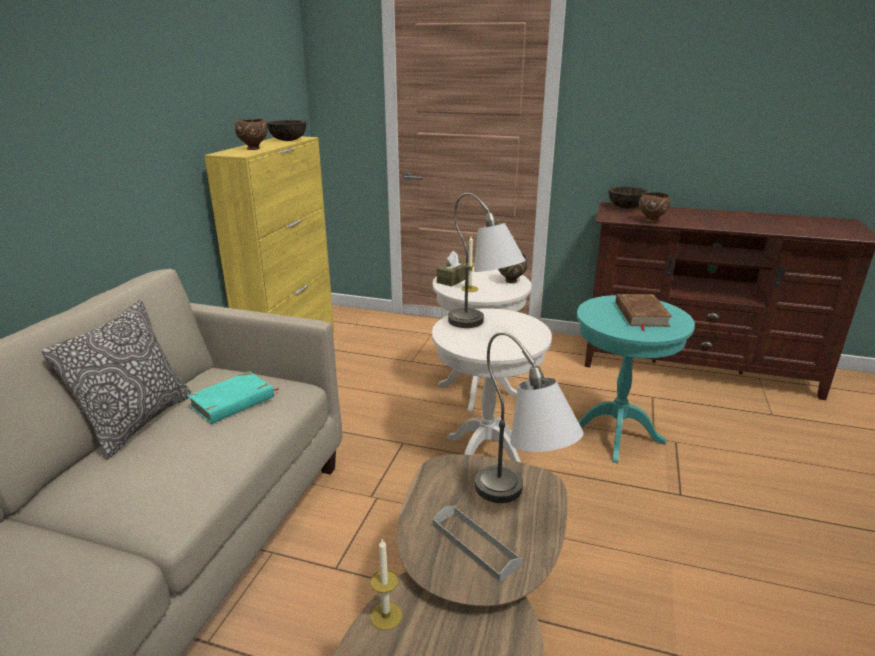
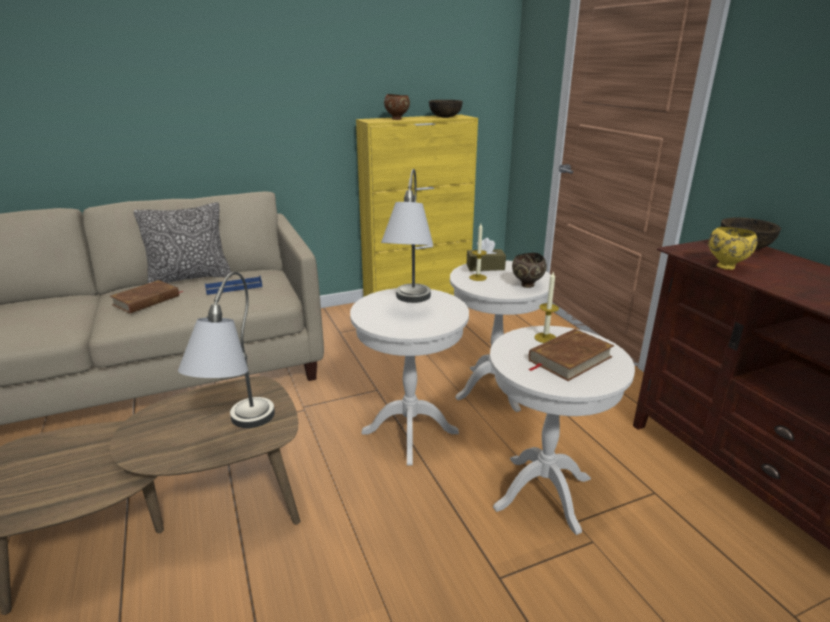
camera: 50 degrees right, 0 degrees up
turquoise book [187,371,280,424] -> blue tray [205,276,262,295]
candle [370,539,402,630] -> candle moved to [534,272,559,343]
grey tray [433,506,522,582] -> none
turquoise side table [577,295,695,463] -> white side table [490,326,635,535]
brown bowl [639,193,671,223] -> yellow bowl [708,227,758,270]
none -> brown book [110,280,182,313]

